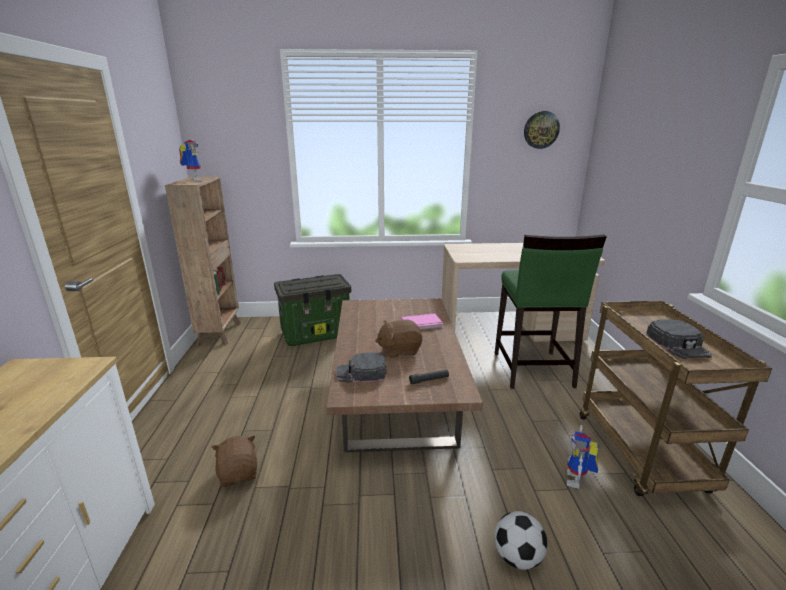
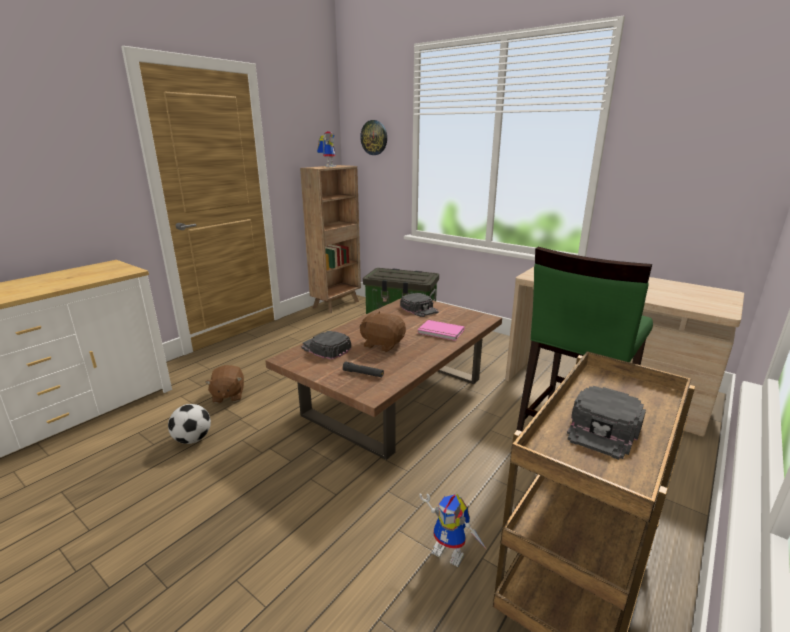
camera: 40 degrees right, 0 degrees up
brown plush toy [212,435,257,487] -> brown plush toy turned 150 degrees clockwise [205,365,244,404]
football [495,511,548,570] -> football moved to [168,404,211,444]
wall clock [524,111,560,149] -> wall clock moved to [360,120,387,155]
toy robot [567,425,599,489] -> toy robot turned 120 degrees counterclockwise [419,494,487,567]
none -> black cap [400,293,439,317]

